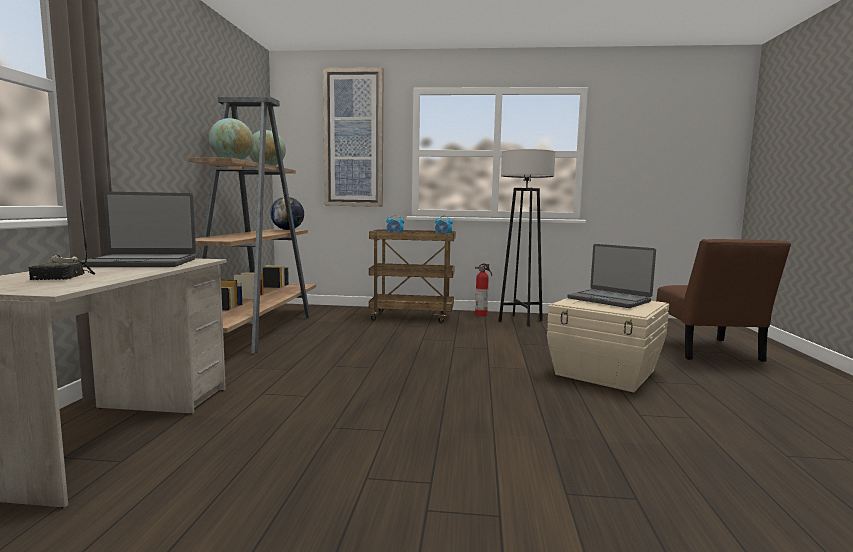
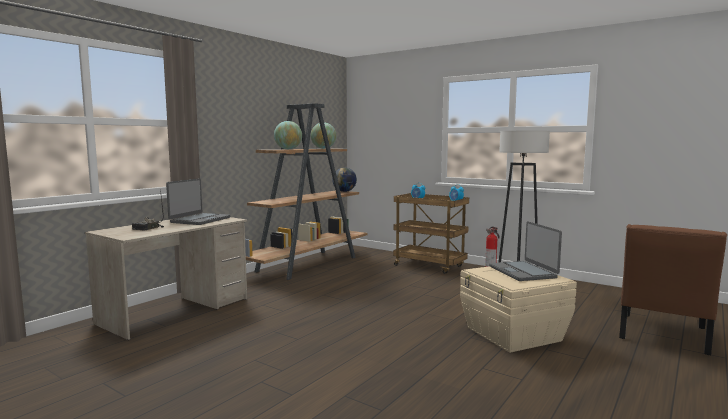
camera: 30 degrees right, 0 degrees up
laptop [81,192,196,267] -> laptop turned 90 degrees counterclockwise [166,178,231,225]
picture [323,67,383,207] -> none

